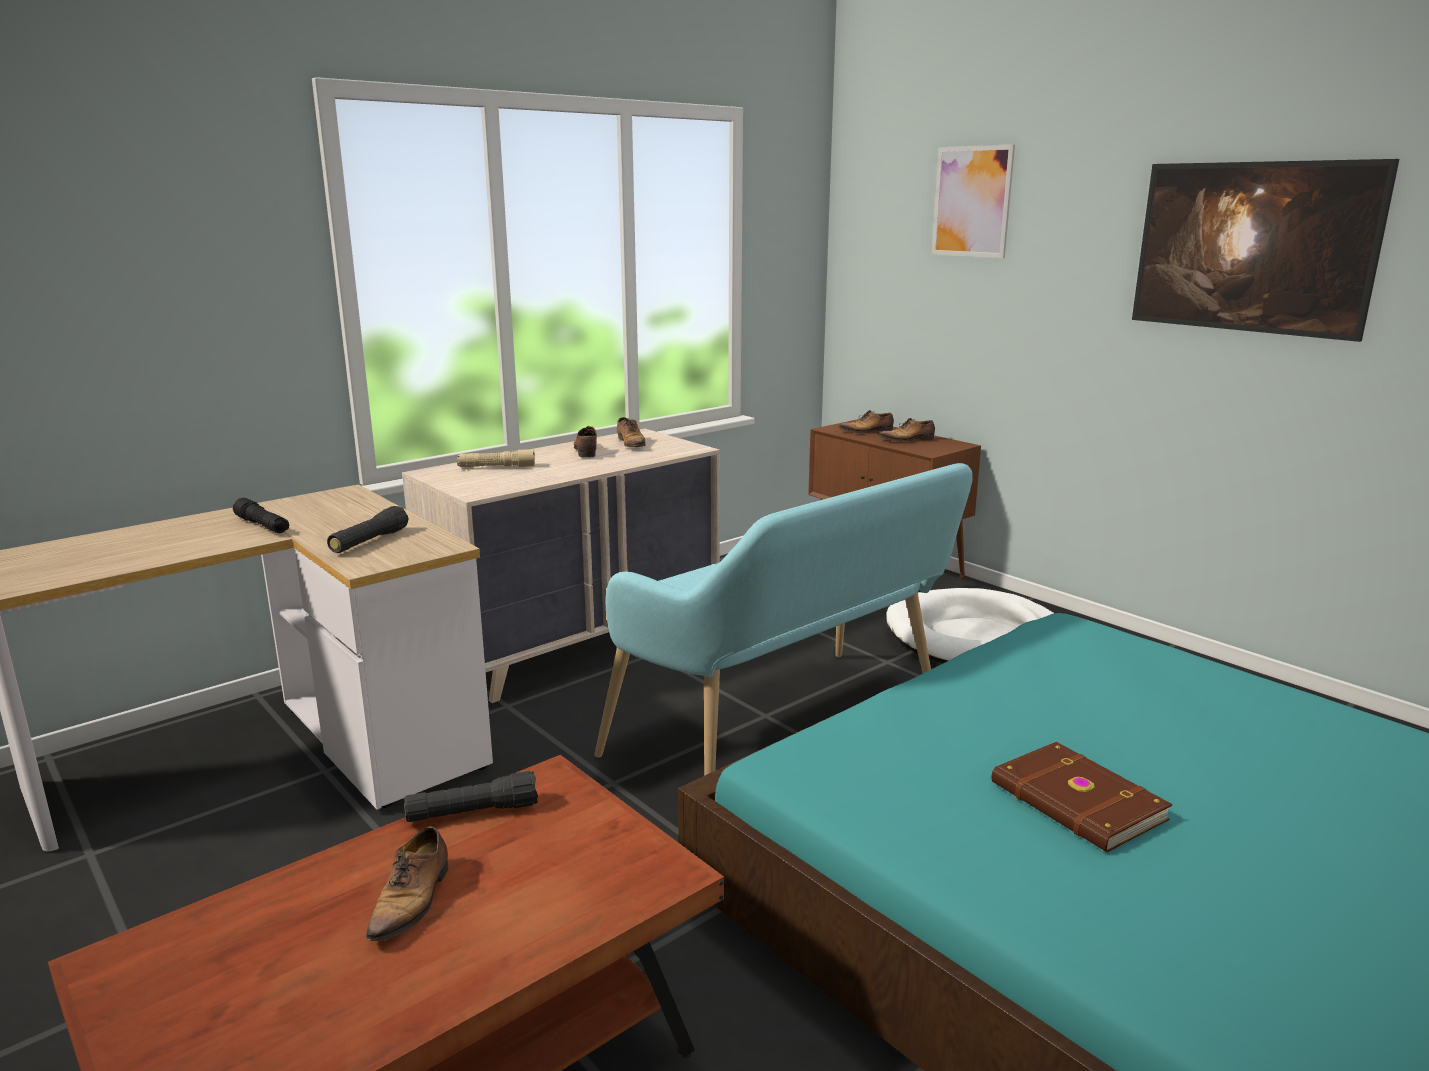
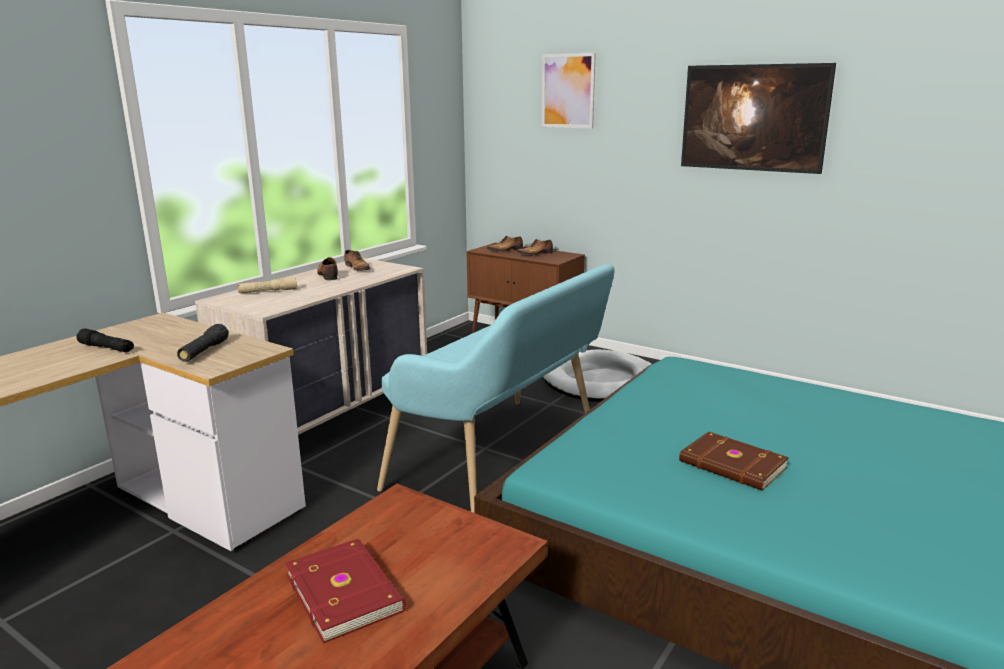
camera: 15 degrees left, 0 degrees up
shoe [366,826,449,949] -> red book [285,539,406,644]
black flashlight [404,771,538,822] -> none

